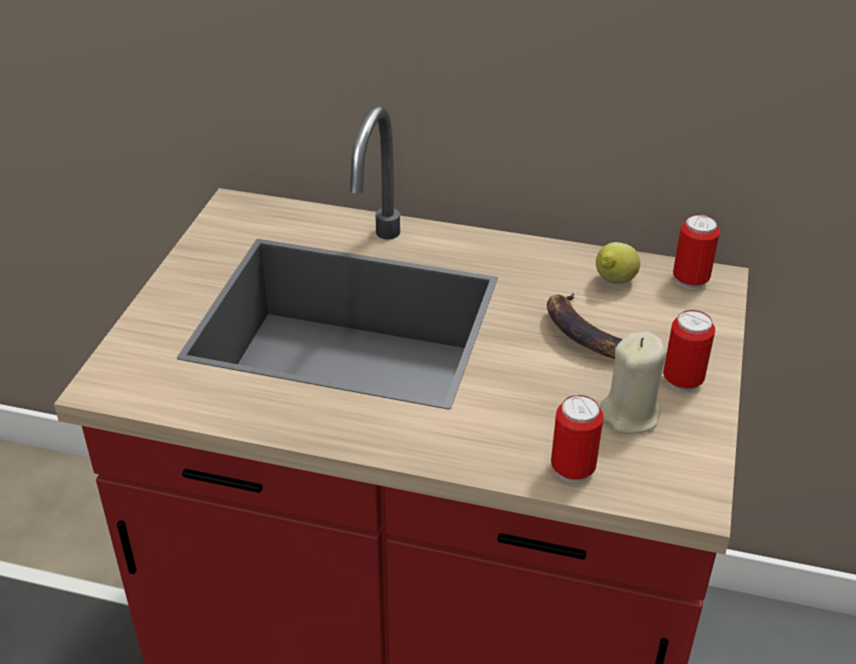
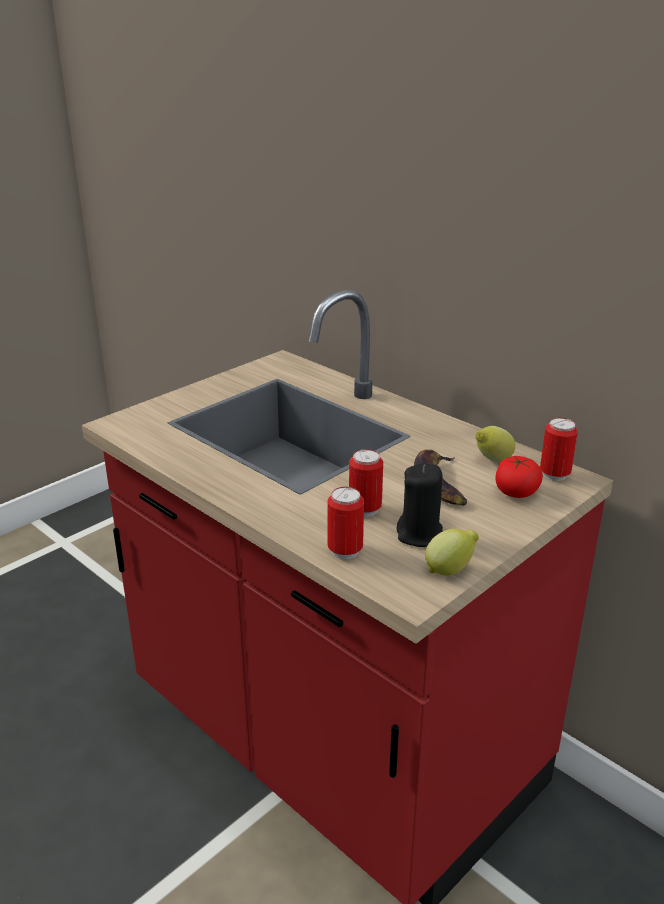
camera: 30 degrees right, 10 degrees down
beige candle [599,331,666,434] -> black candle [396,463,443,547]
can [663,310,715,392] -> can moved to [349,449,383,517]
none -> lemon [425,529,479,576]
none -> tomato [496,456,543,498]

